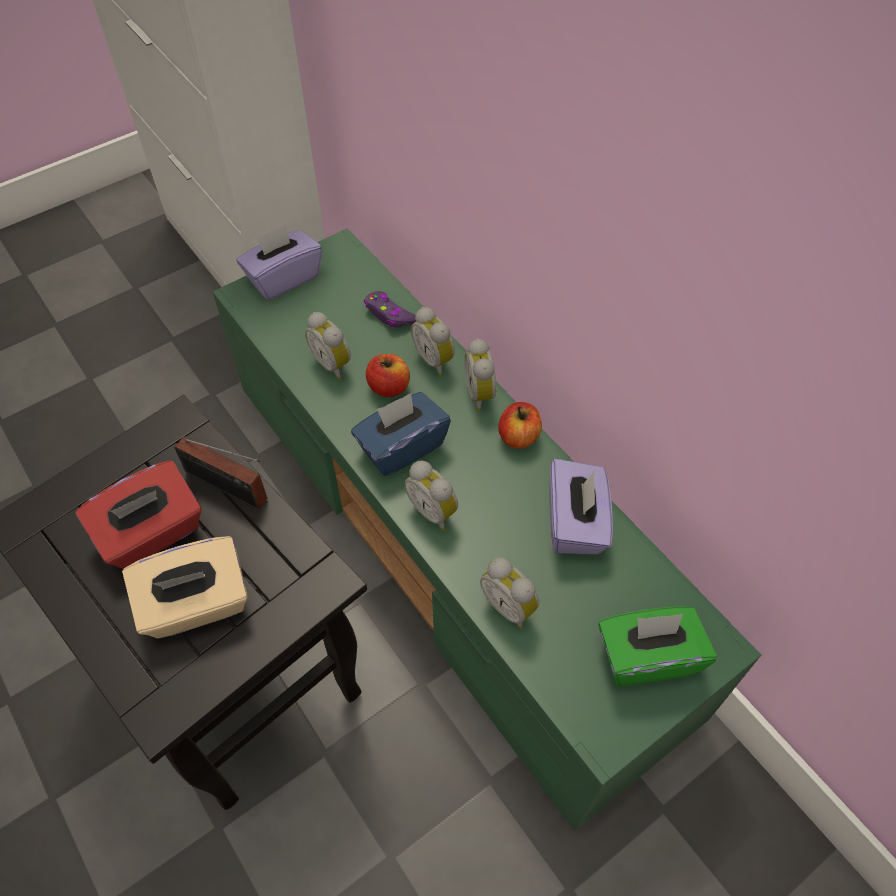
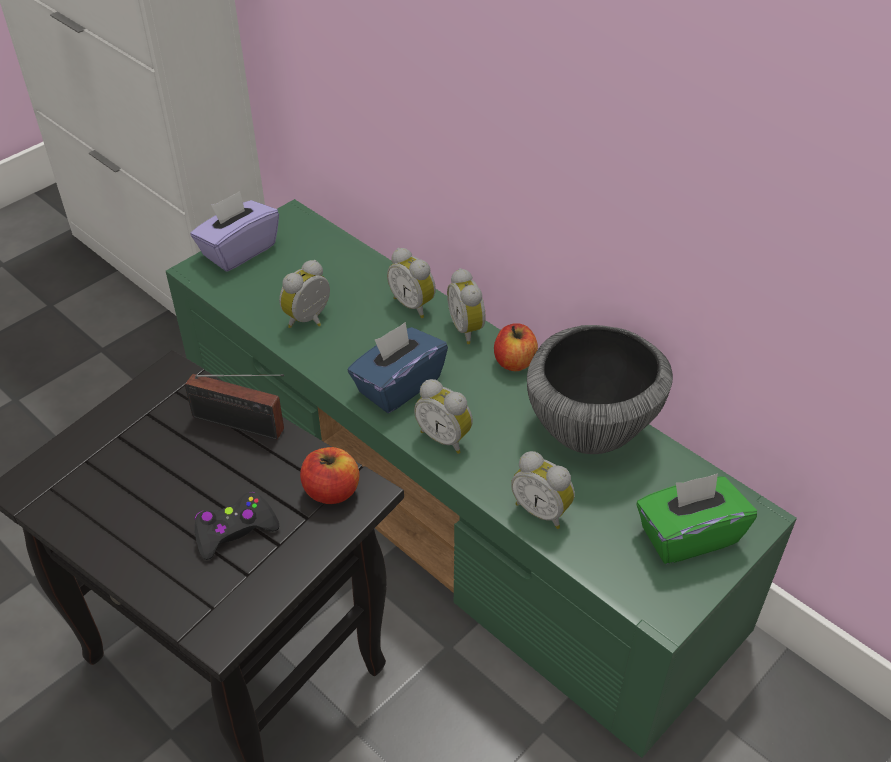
camera: 10 degrees left, 10 degrees down
red tissue box [75,460,201,569] -> none
beige tissue box [122,536,248,639] -> black game controller [195,492,279,560]
alarm clock [305,312,351,380] -> alarm clock turned 90 degrees clockwise [279,260,330,328]
purple game controller [364,291,416,328] -> none
apple [366,354,410,397] -> apple moved to [300,447,360,504]
purple tissue box [549,459,613,555] -> bowl [527,325,673,454]

